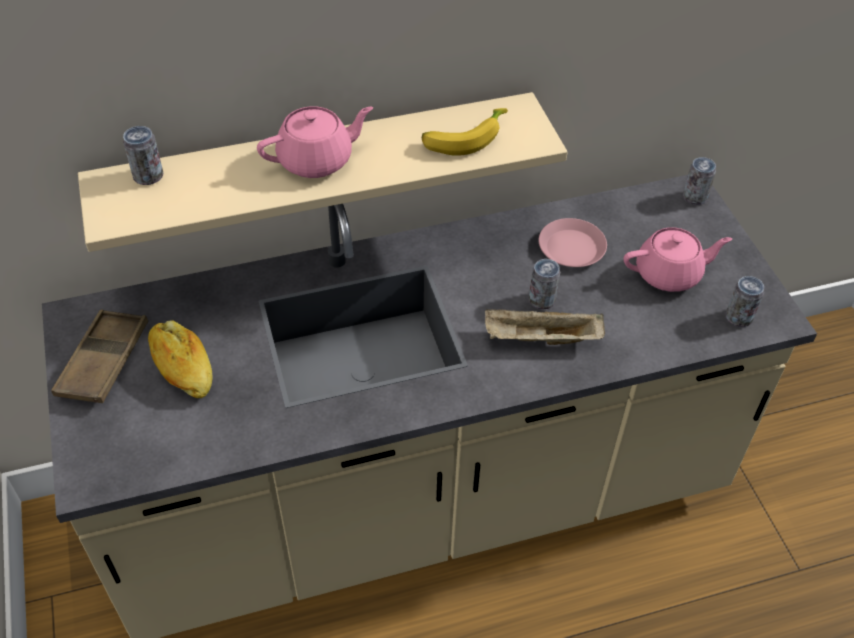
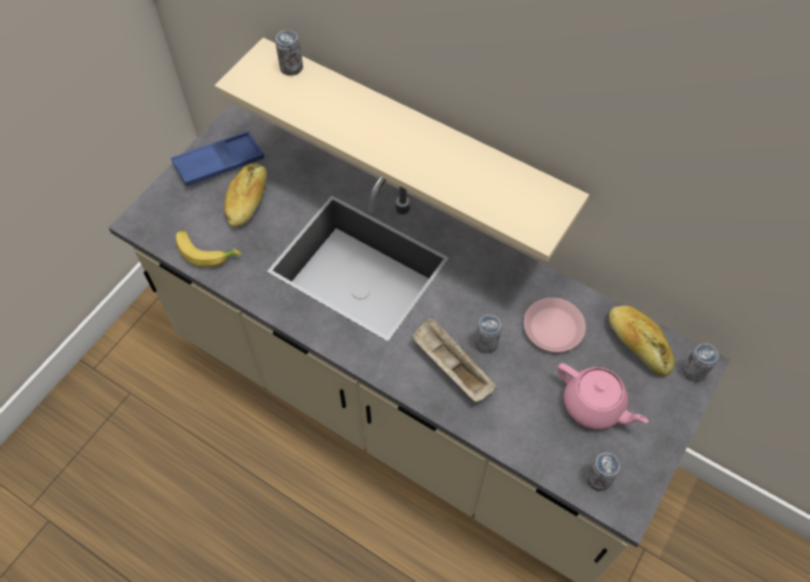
camera: 50 degrees right, 10 degrees up
brown tray [51,309,148,403] -> blue tray [171,131,264,186]
pink teapot [257,106,373,178] -> none
banana [422,108,508,156] -> banana moved to [176,230,241,267]
none -> bread [609,305,674,376]

